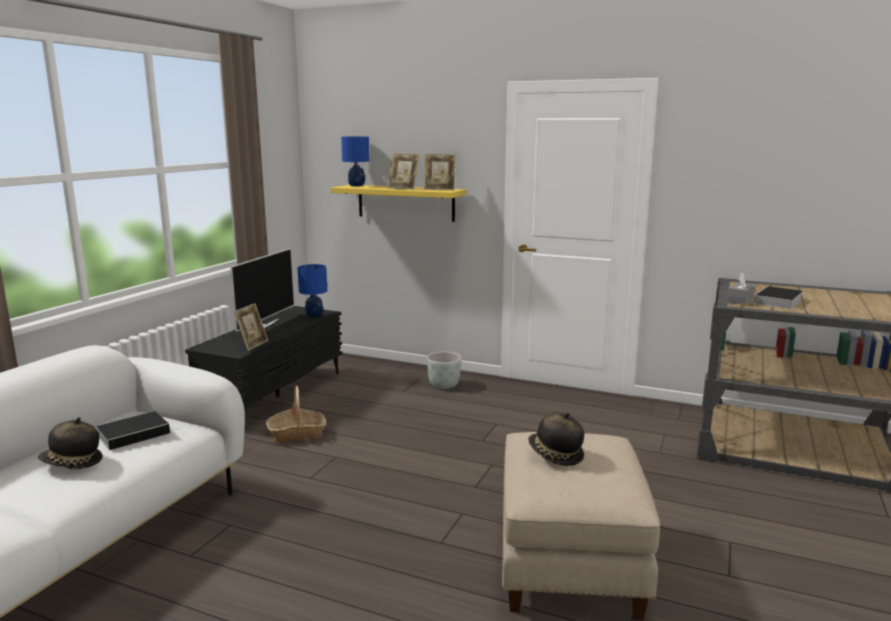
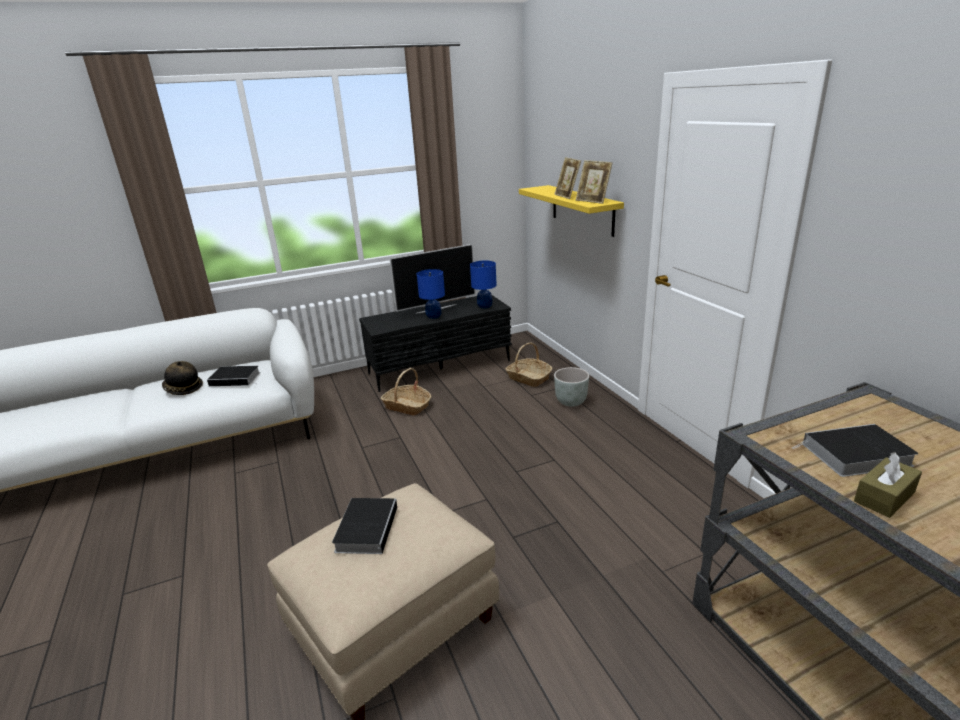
camera: 45 degrees right, 10 degrees up
picture frame [234,303,268,351] -> none
blue table lamp [341,136,370,186] -> blue table lamp moved to [417,269,445,319]
hat [528,412,584,466] -> book [332,498,397,554]
grey tissue box [727,273,755,305] -> none
none -> basket [506,343,552,387]
none -> brown tissue box [854,452,922,518]

